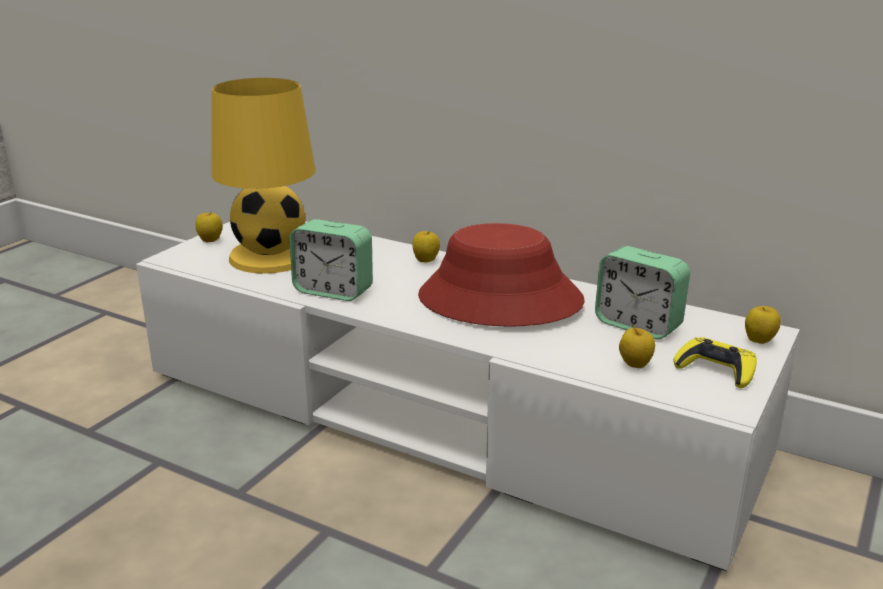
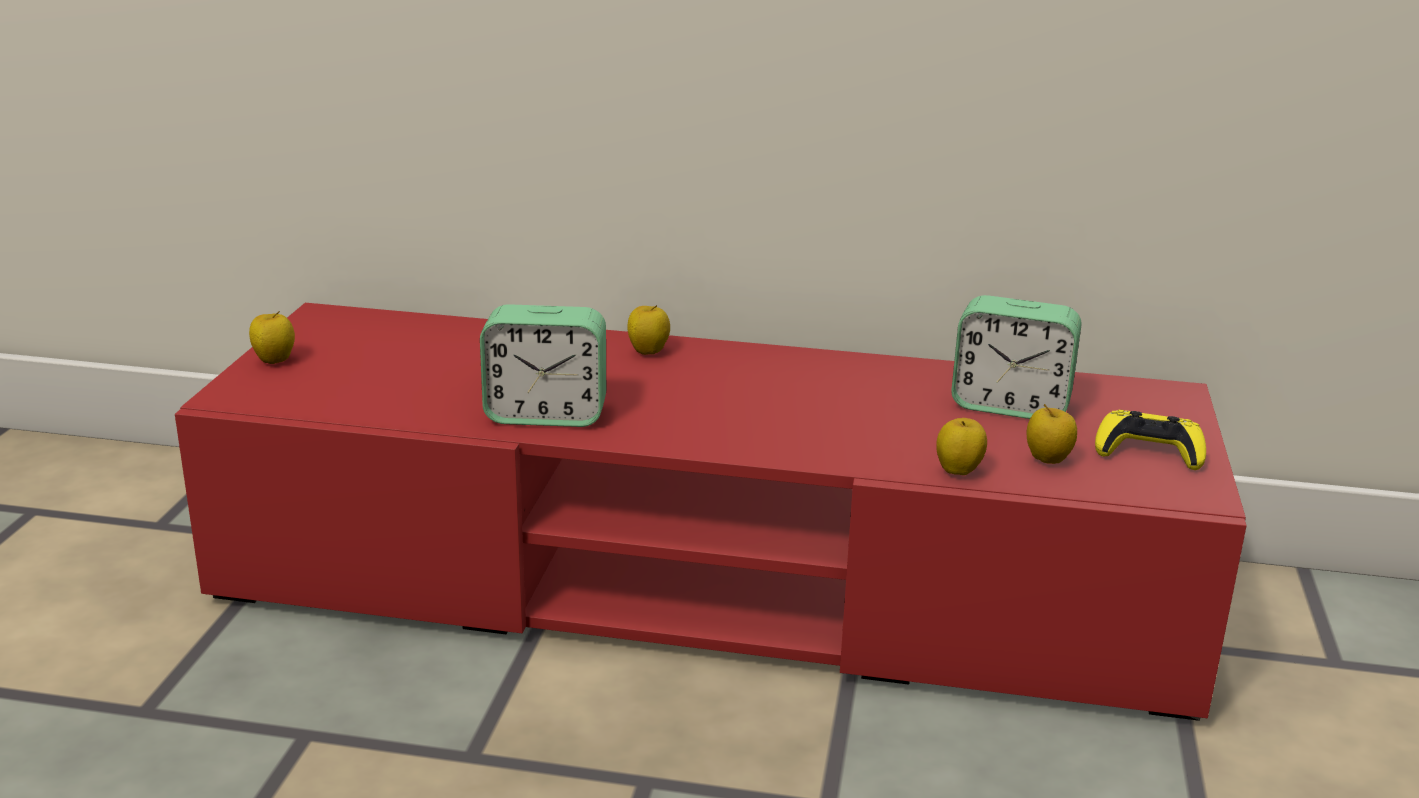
camera: 20 degrees left, 0 degrees up
white tv stand [136,221,800,571] -> red tv stand [175,303,1247,721]
yellow table lamp [212,78,315,274] -> none
red hat [418,223,585,327] -> none
apple [745,306,781,344] -> apple moved to [936,418,987,475]

